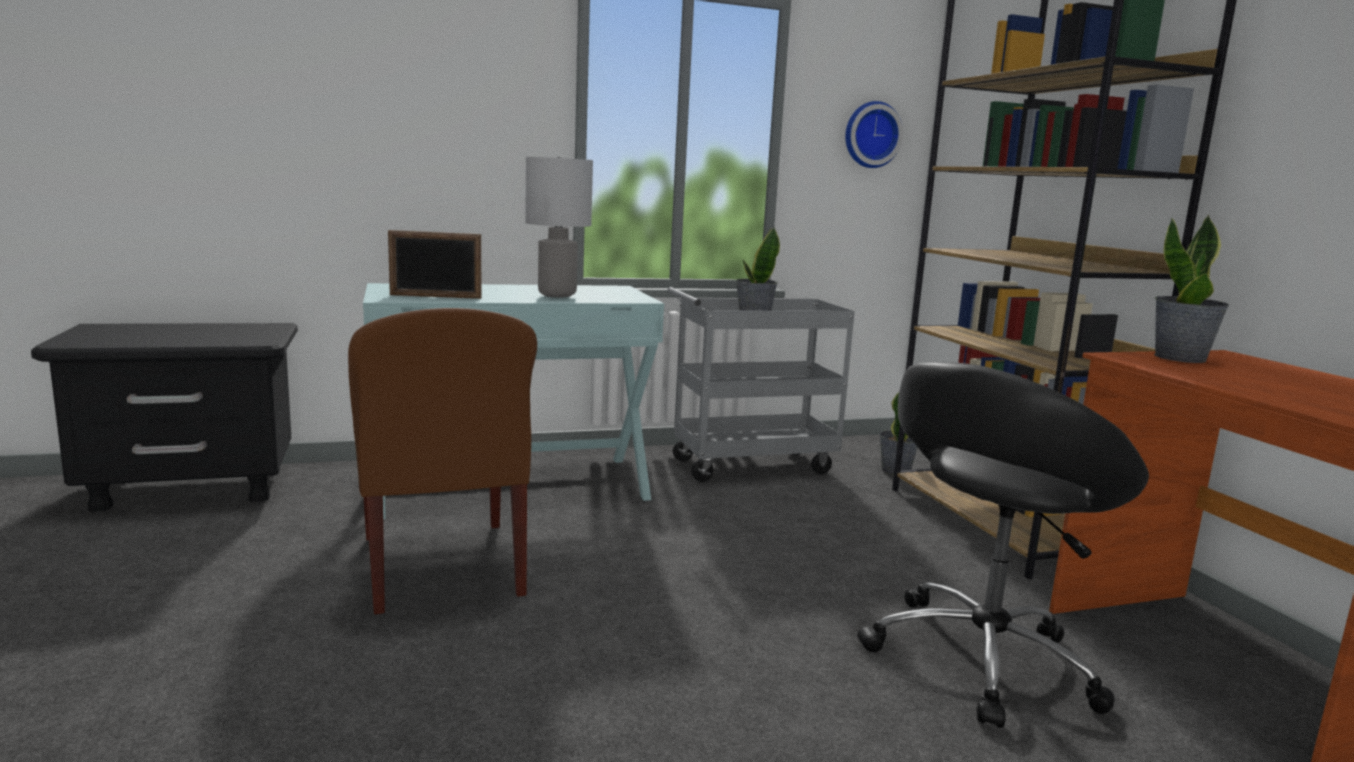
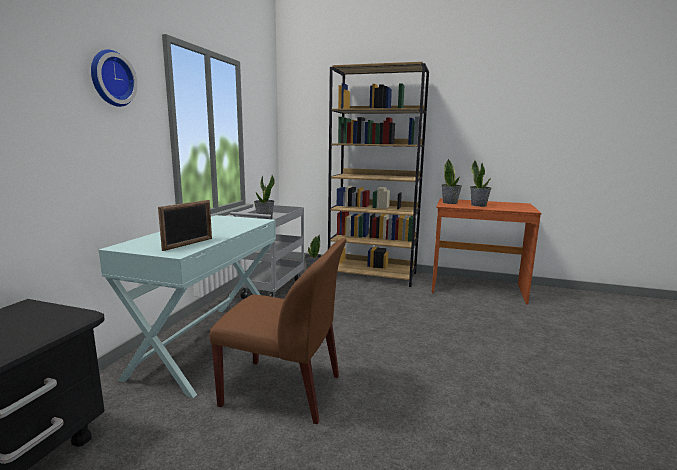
camera: 55 degrees left, 0 degrees up
grey table lamp [525,156,593,298] -> none
wall clock [845,101,903,168] -> wall clock moved to [91,50,138,107]
black office chair [857,362,1149,728] -> none
none -> potted plant [470,160,491,207]

